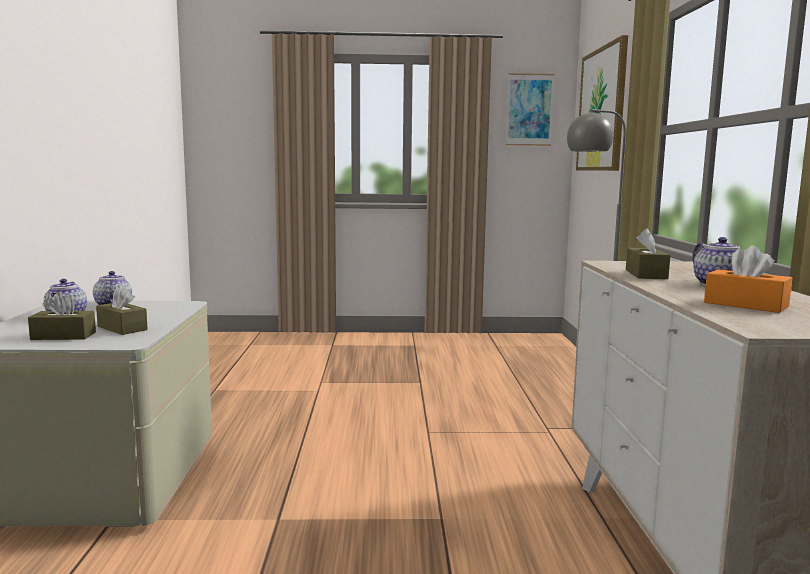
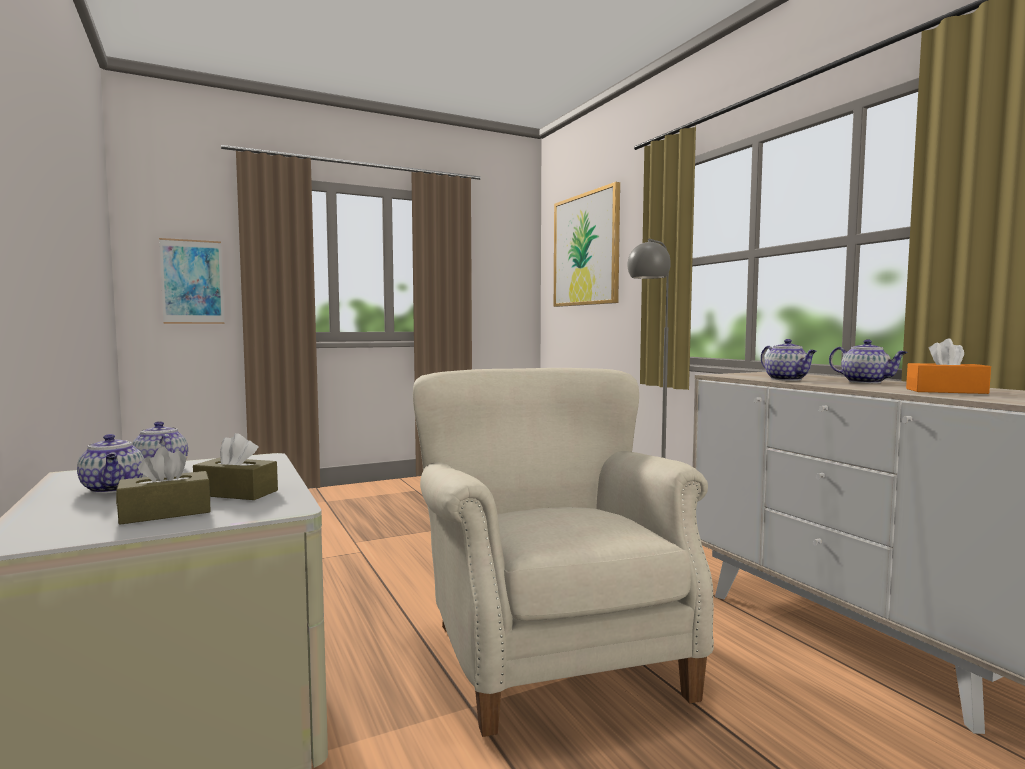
camera: 25 degrees left, 5 degrees down
picture [506,73,555,146] -> picture moved to [159,238,225,324]
brown tissue box [626,228,670,279] -> teapot [761,339,817,381]
none -> beige armchair [413,368,714,737]

